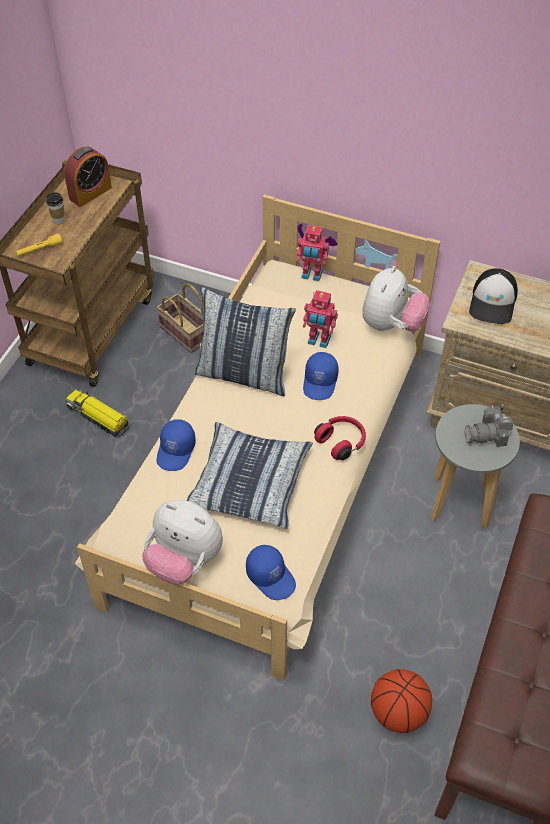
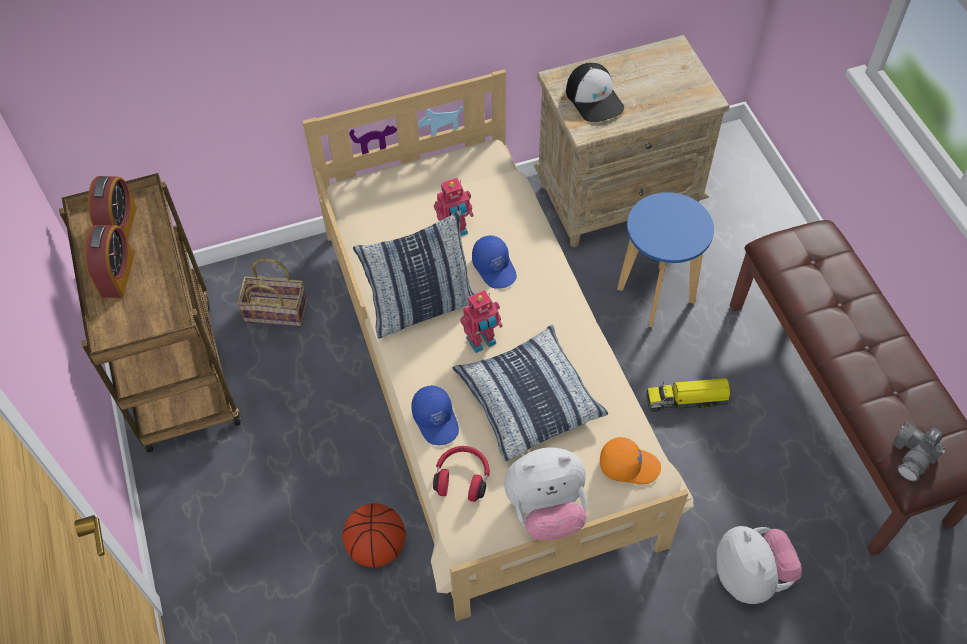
camera: 40 degrees left, 5 degrees up
yellow flashlight [16,233,63,256] -> none
cup [46,192,65,224] -> alarm clock [84,225,134,298]
toy truck [66,390,130,438] -> toy truck moved to [646,378,732,412]
blue cap [246,545,296,600] -> orange cap [600,437,661,485]
toy robot [297,225,329,281] -> toy robot moved to [460,290,503,353]
red headphones [314,416,366,460] -> red headphones moved to [433,446,490,502]
plush toy [362,266,430,332] -> plush toy moved to [716,526,802,604]
basketball [371,669,432,733] -> basketball moved to [342,503,406,568]
grey stool [431,404,520,529] -> blue stool [617,192,714,327]
camera [465,405,513,447] -> camera moved to [893,422,945,482]

